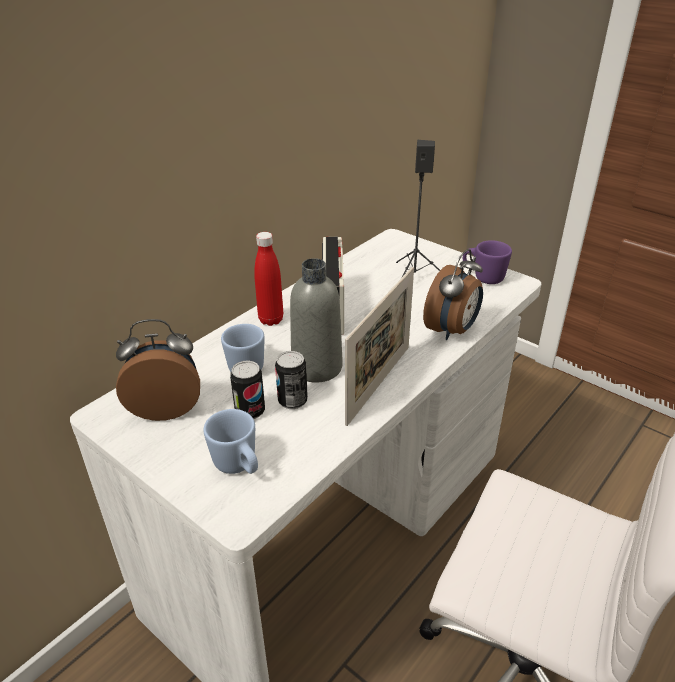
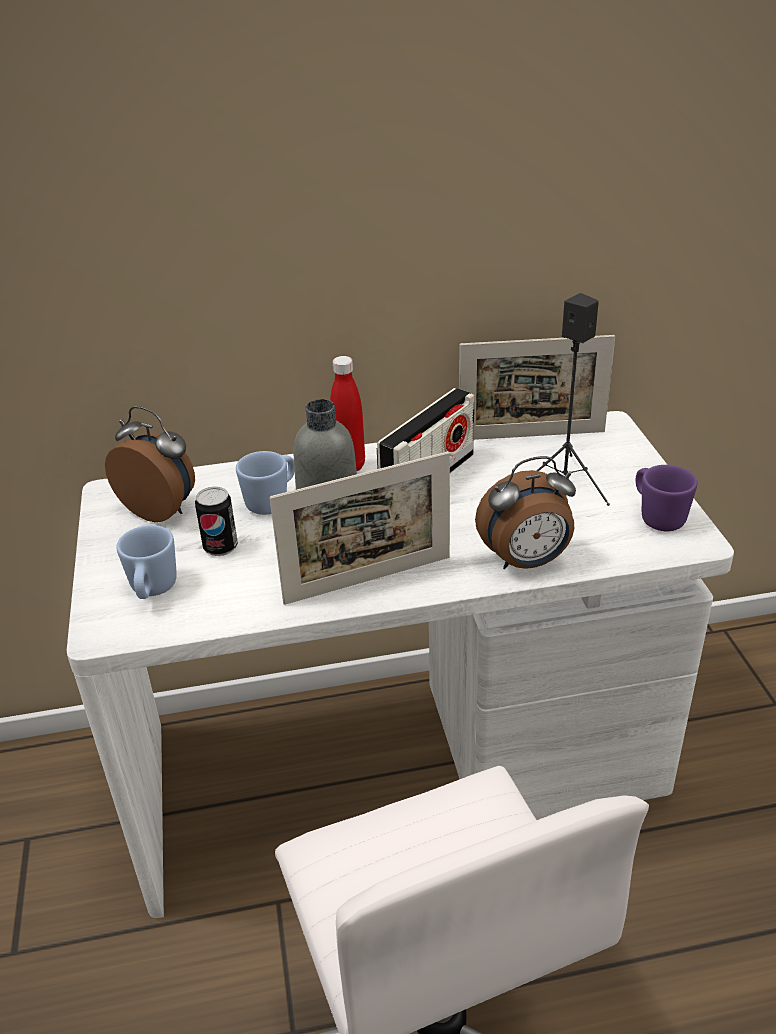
camera: 40 degrees right, 0 degrees up
can [275,351,308,409] -> none
none -> picture frame [459,335,615,440]

